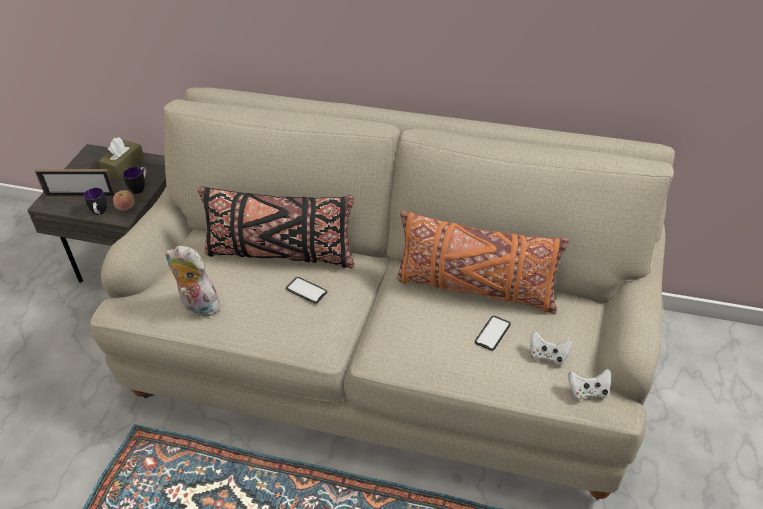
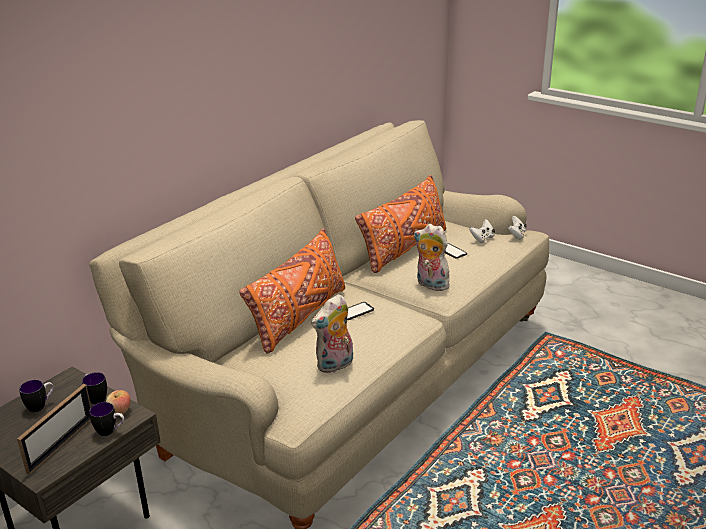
camera: 70 degrees left, 15 degrees down
brown tissue box [98,137,145,180] -> mug [19,380,54,413]
black pillow [198,186,354,268] -> orange pillow [239,228,345,354]
none -> plush toy [414,224,450,291]

